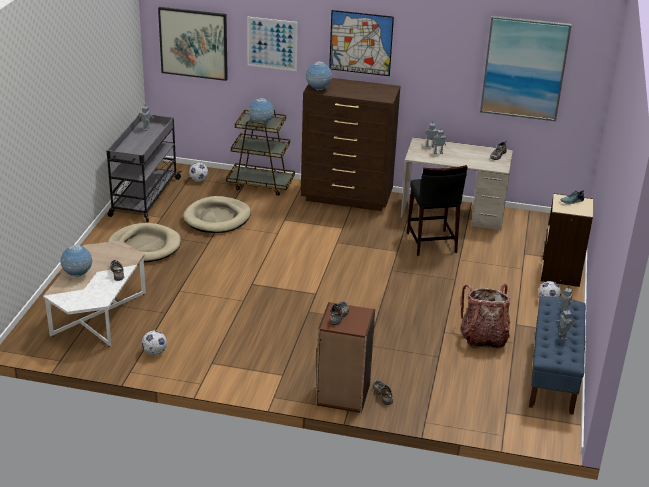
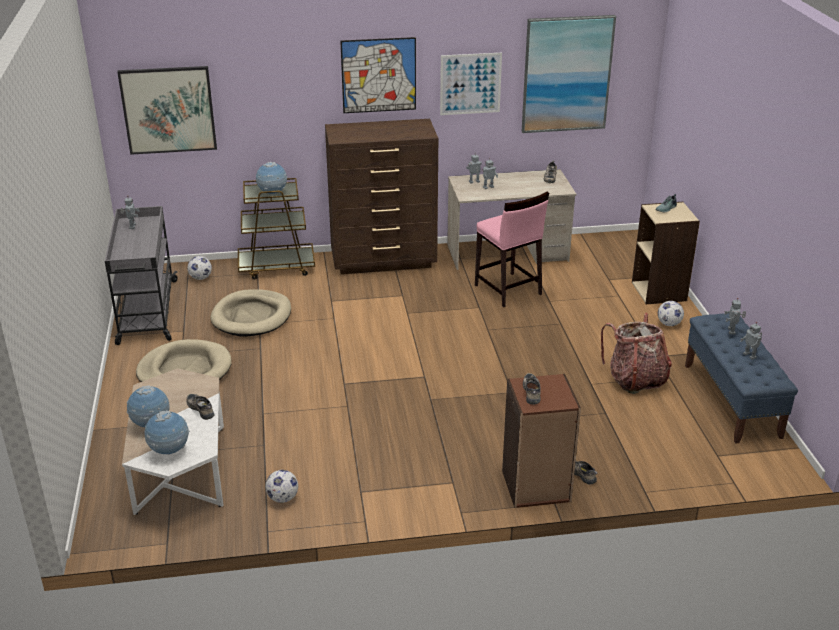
camera: 20 degrees left, 0 degrees up
picture [247,17,298,71] -> picture moved to [440,53,502,115]
globe [306,62,333,90] -> globe moved to [145,410,190,454]
black stool [407,165,468,256] -> pink stool [475,191,549,307]

